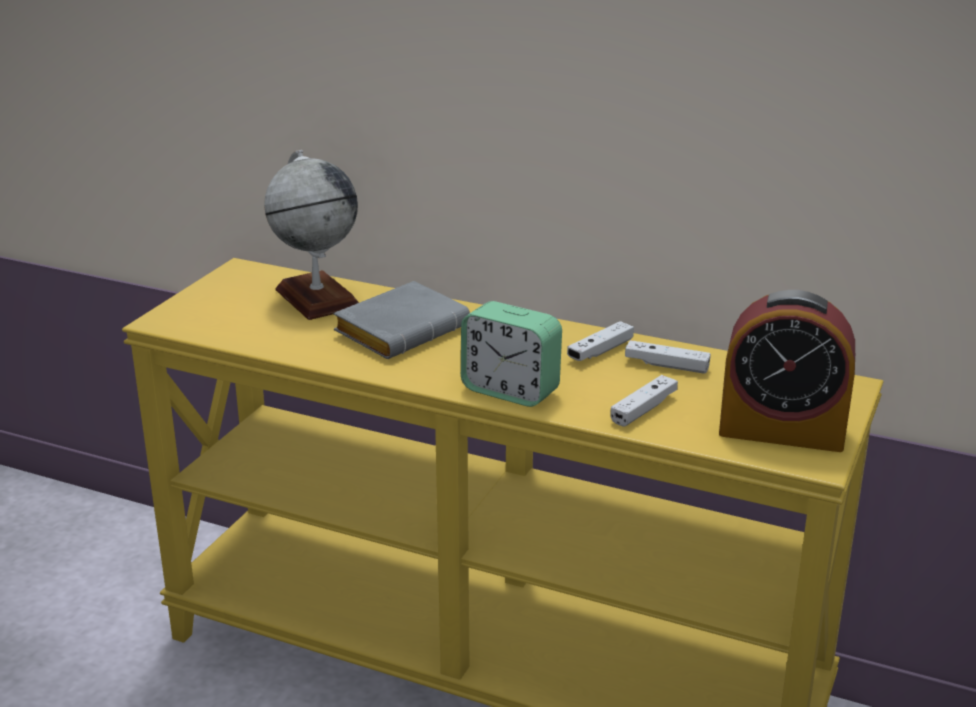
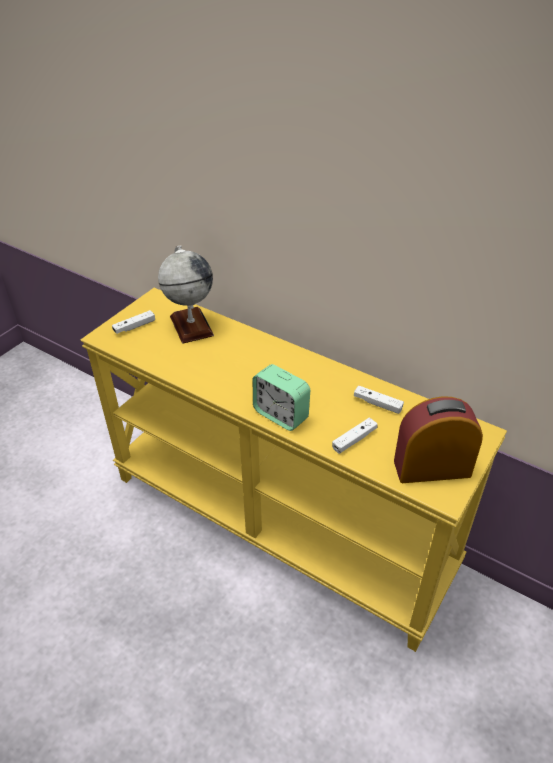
camera: 10 degrees right, 15 degrees up
grey book [333,281,470,359] -> none
white game controller [567,321,634,361] -> white game controller moved to [112,310,155,334]
alarm clock [719,290,855,452] -> alarm clock turned 150 degrees clockwise [394,396,483,483]

